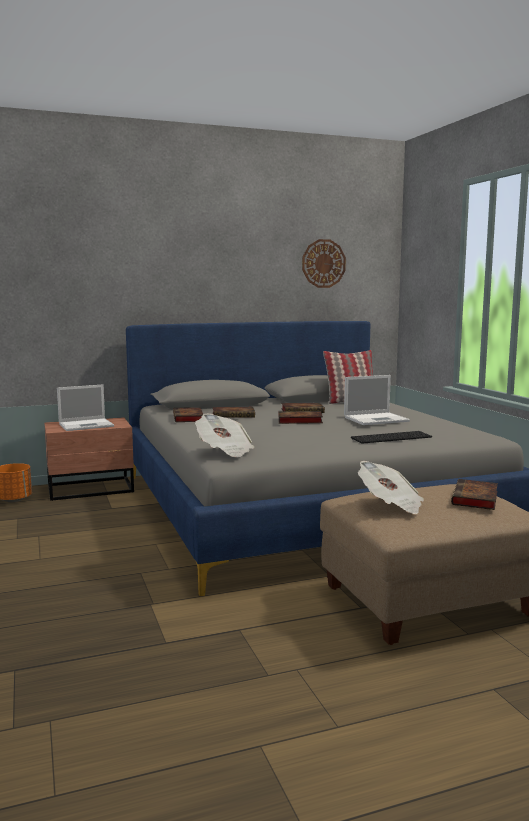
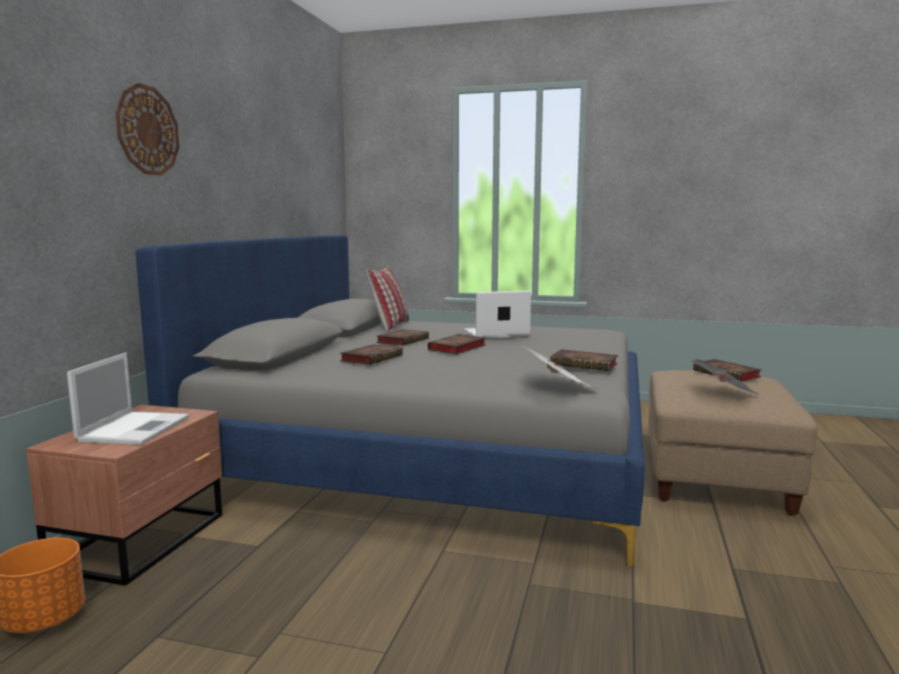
camera: 55 degrees left, 0 degrees up
book [173,407,203,422] -> book moved to [550,349,618,371]
wall clock [302,239,346,288] -> wall clock moved to [115,83,179,176]
laptop [344,375,410,425] -> laptop turned 120 degrees counterclockwise [464,291,531,338]
keyboard [351,431,432,444] -> none

